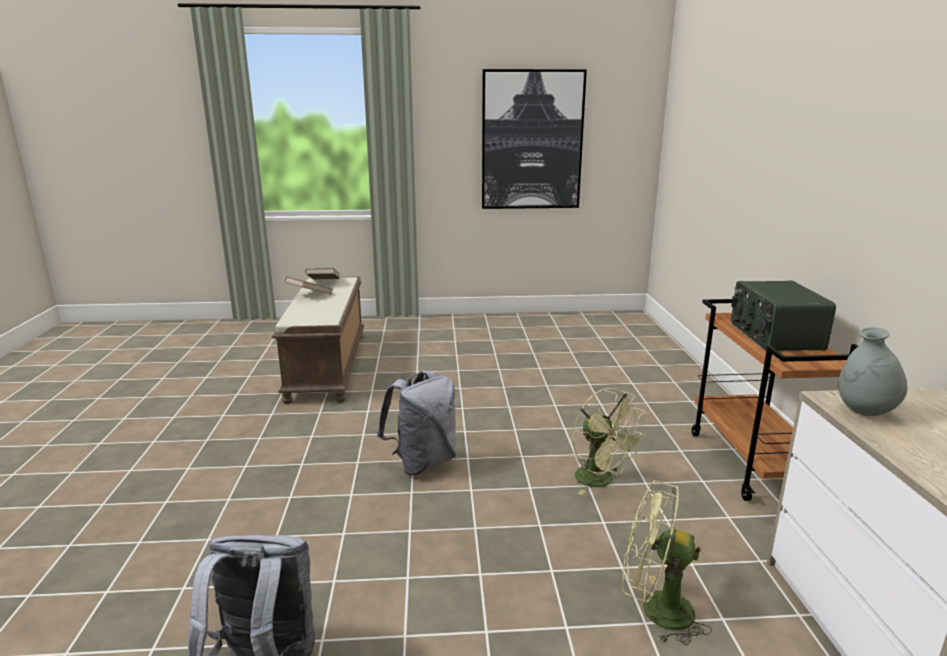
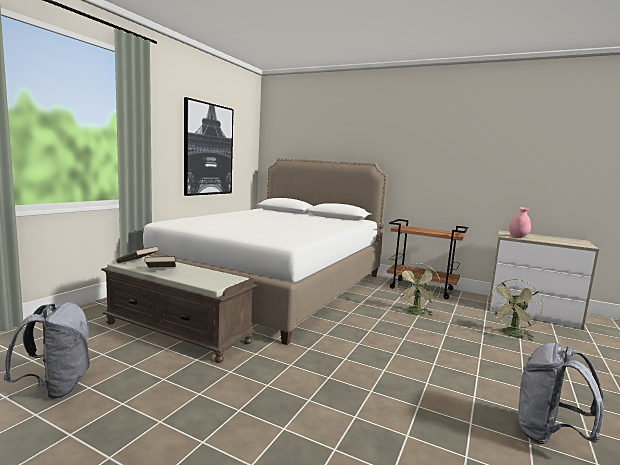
camera: 60 degrees left, 10 degrees down
grey backpack [377,371,456,476] -> grey backpack moved to [4,302,90,399]
green fan [573,388,646,495] -> green fan turned 120 degrees clockwise [396,263,441,316]
radio [731,281,836,351] -> none
grey vase [838,327,907,416] -> pink vase [509,207,531,238]
none -> white bed [133,158,388,345]

